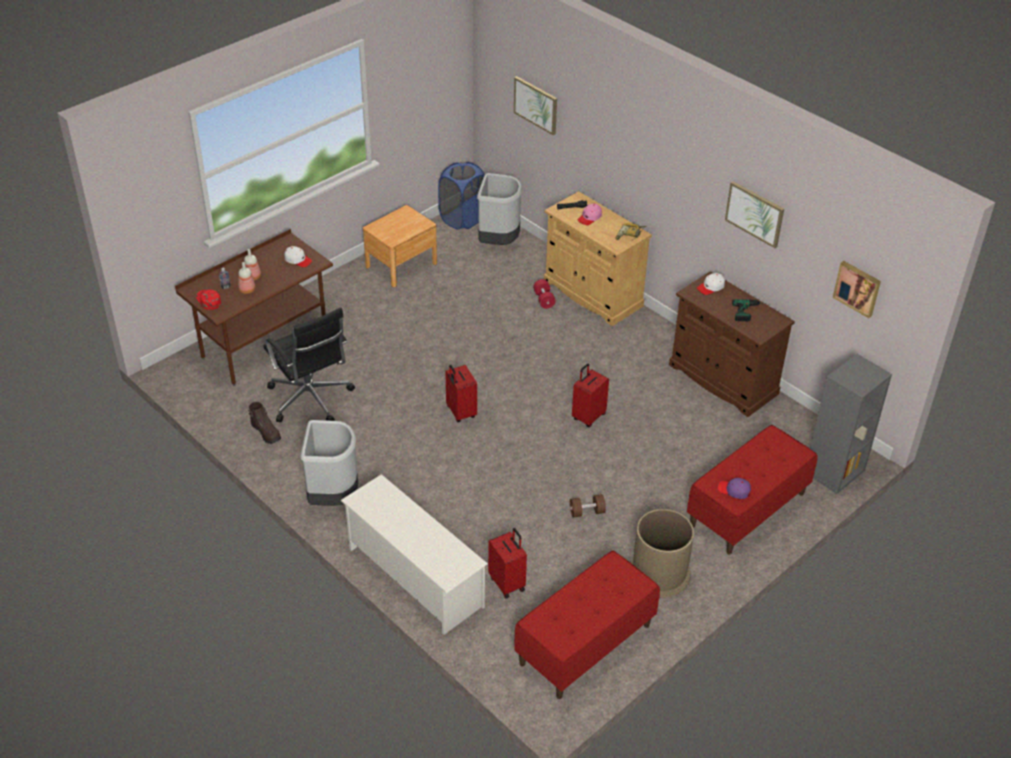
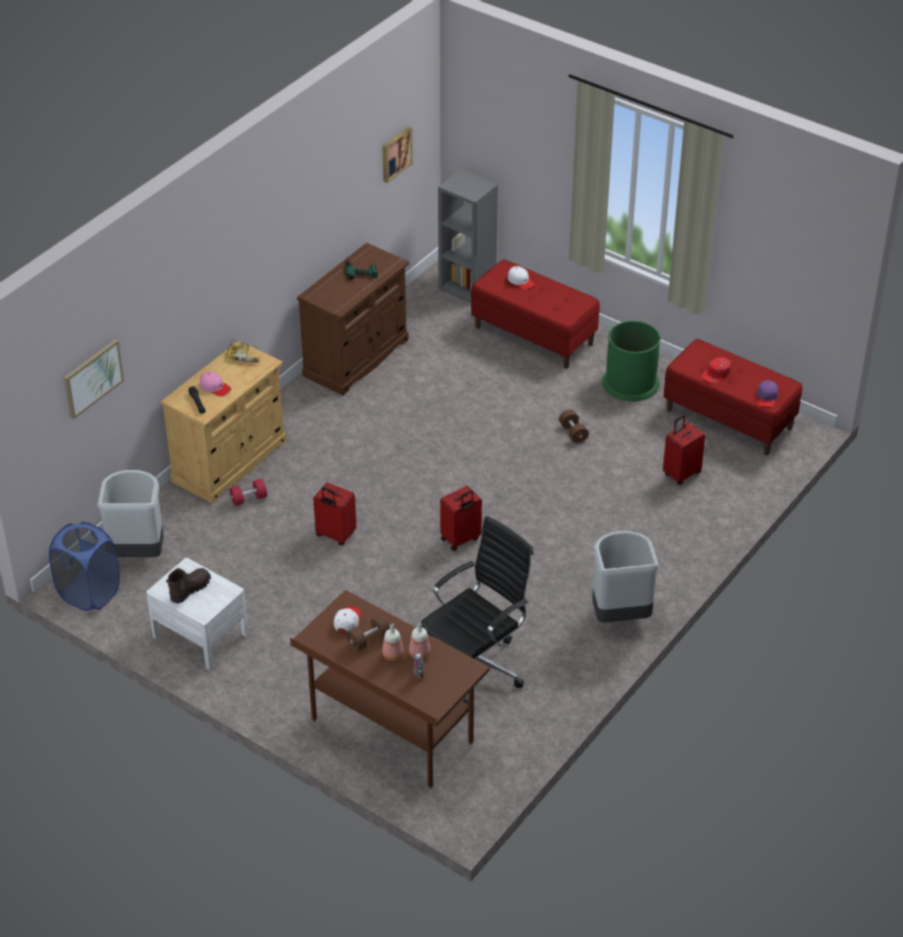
camera: 100 degrees left, 0 degrees up
red cap [196,289,221,310] -> red cap moved to [701,357,731,384]
brown boot [248,402,281,444] -> brown boot moved to [166,568,211,603]
white shoe rack [340,474,488,635] -> none
brown nightstand [363,205,437,287] -> white nightstand [146,558,248,670]
red suitcase [572,364,609,427] -> red suitcase moved to [313,483,356,545]
brown trash can [630,509,694,598] -> green trash can [602,321,660,401]
white cap [697,273,725,295] -> white cap moved to [508,266,535,290]
purple cap [717,478,751,499] -> purple cap moved to [757,380,778,408]
picture [725,181,784,248] -> none
none -> brown dumbbell [347,615,390,651]

